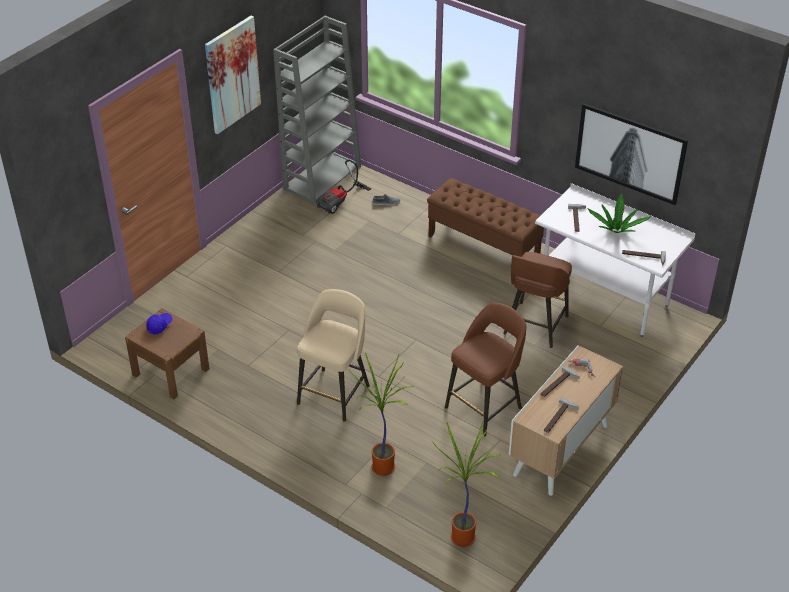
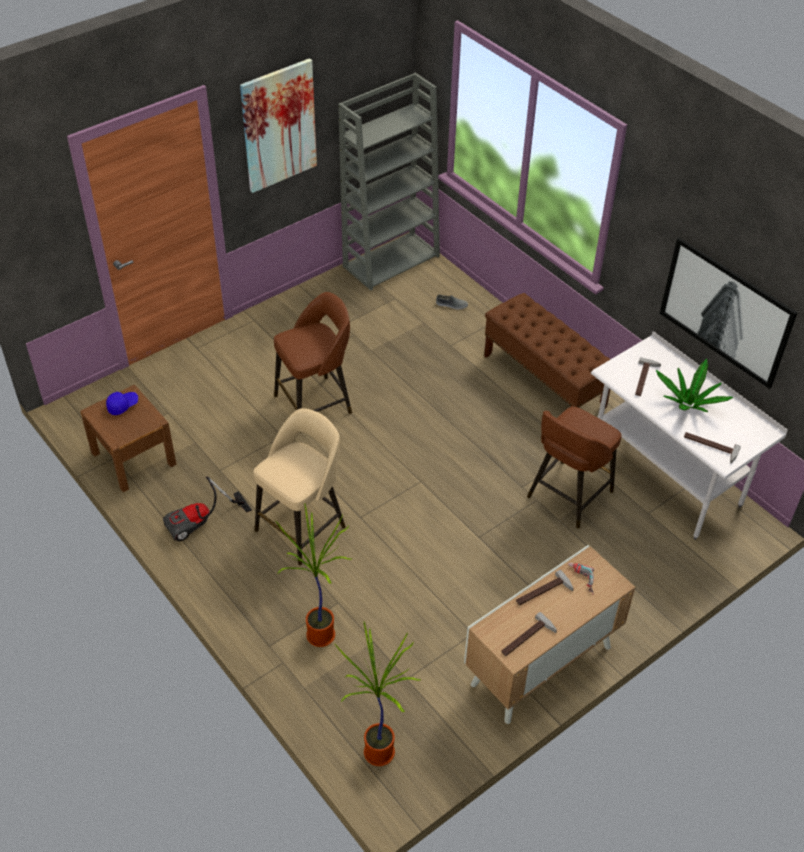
camera: 15 degrees right, 5 degrees up
vacuum cleaner [316,160,371,214] -> vacuum cleaner moved to [163,476,252,542]
brown stool [445,302,527,436] -> brown stool moved to [274,292,352,433]

